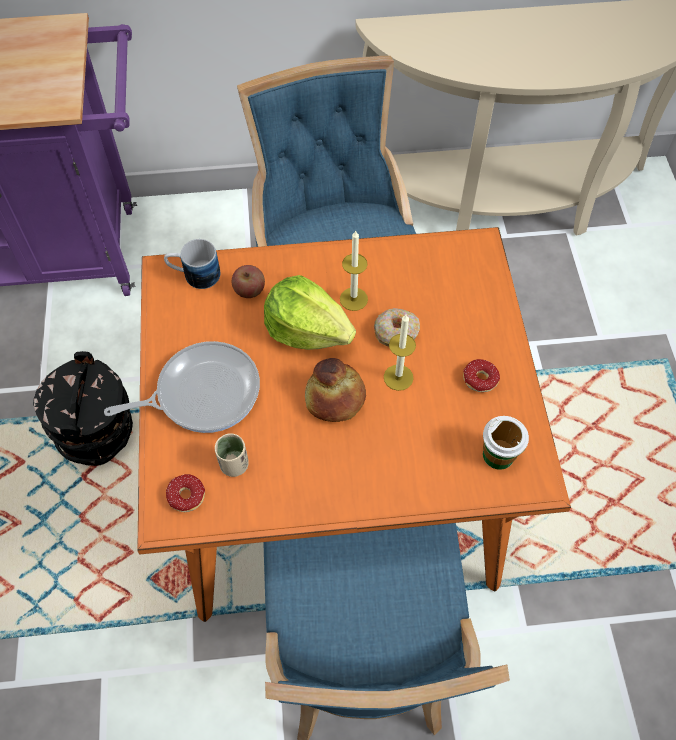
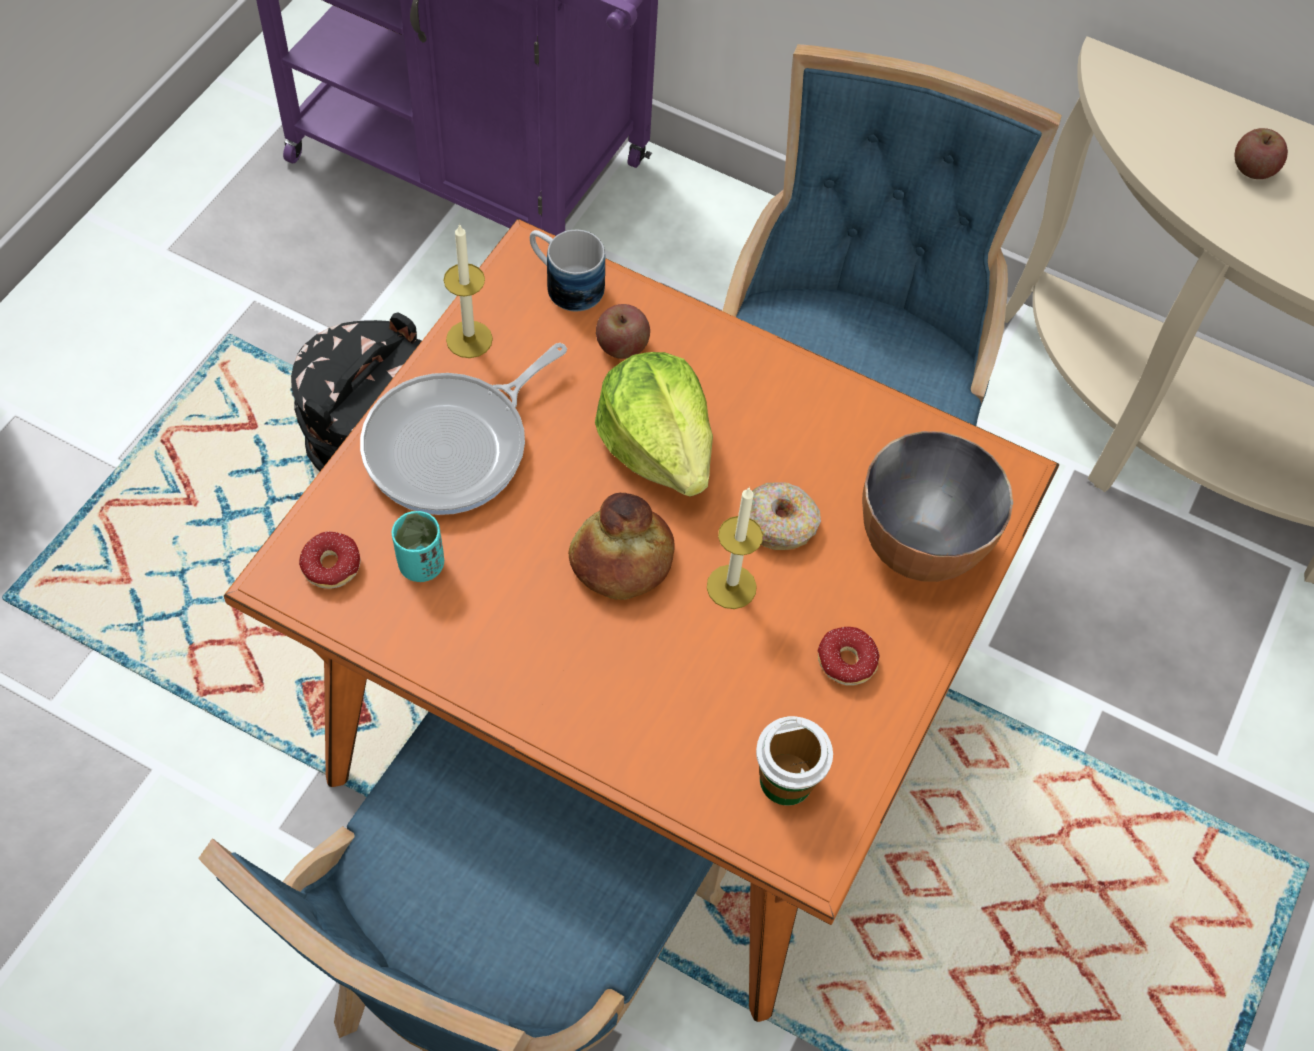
camera: 30 degrees right, 0 degrees up
frying pan [104,341,260,433] -> frying pan turned 120 degrees clockwise [360,343,567,515]
beige cup [215,434,249,477] -> turquoise cup [392,511,444,582]
candle [340,231,368,311] -> candle moved to [443,224,493,358]
none -> bowl [862,431,1013,582]
none -> apple [1234,128,1288,179]

